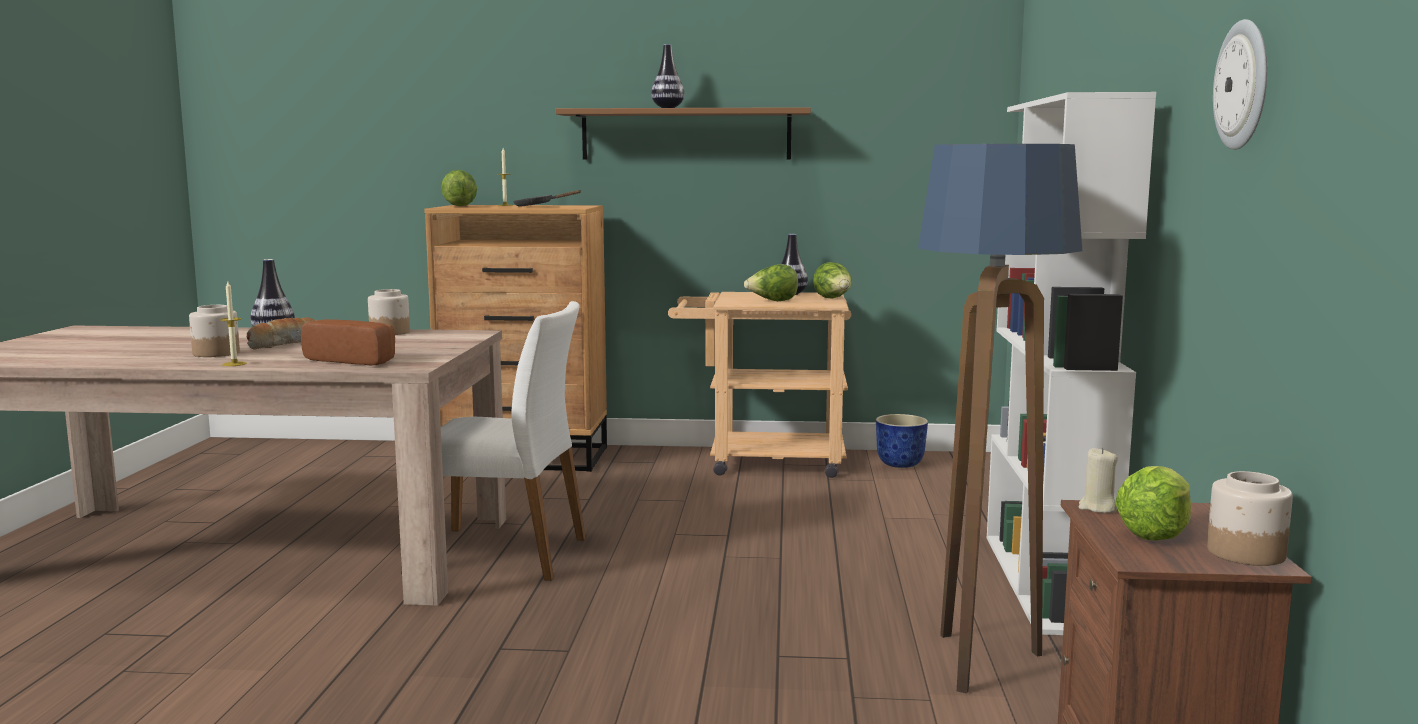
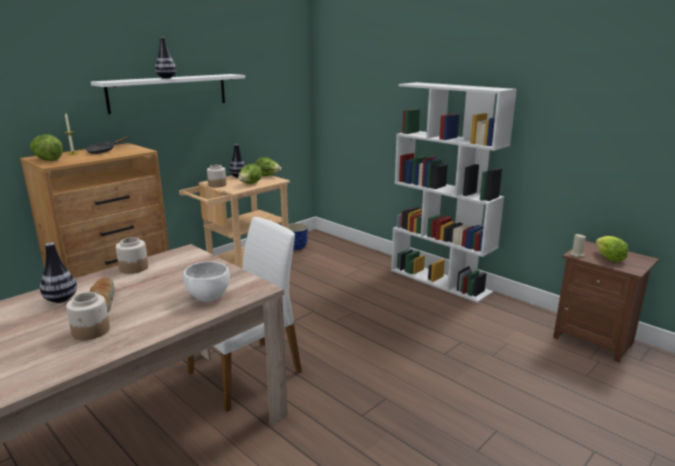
camera: 50 degrees left, 10 degrees up
candle [220,282,246,366] -> none
bread [301,319,395,365] -> white bowl [183,261,230,302]
brown shelf [555,107,811,160] -> white shelf [91,74,245,114]
floor lamp [918,144,1082,694] -> none
jar [1207,471,1293,566] -> jar moved to [207,165,226,188]
wall clock [1213,19,1267,150] -> none

